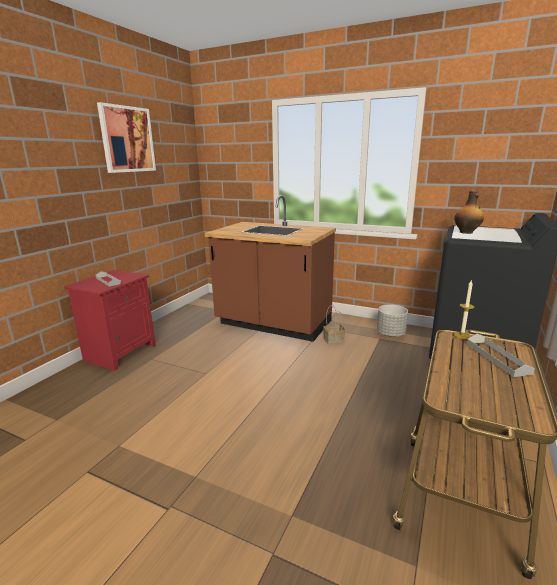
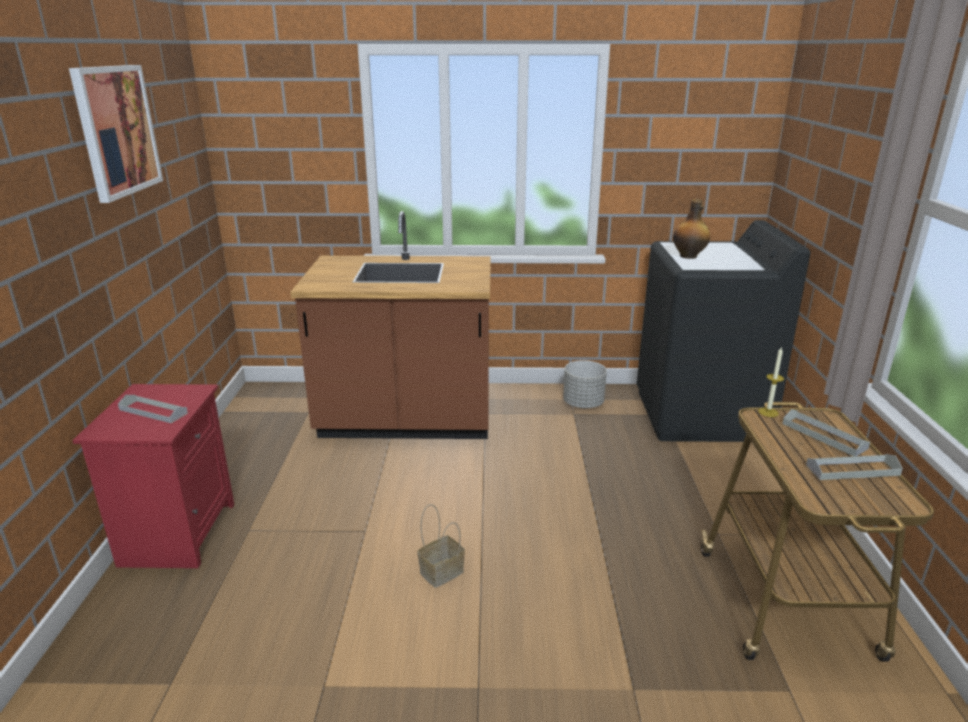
camera: 25 degrees left, 5 degrees up
basket [323,305,345,344] -> basket moved to [417,504,465,588]
none -> grey tray [806,454,903,480]

